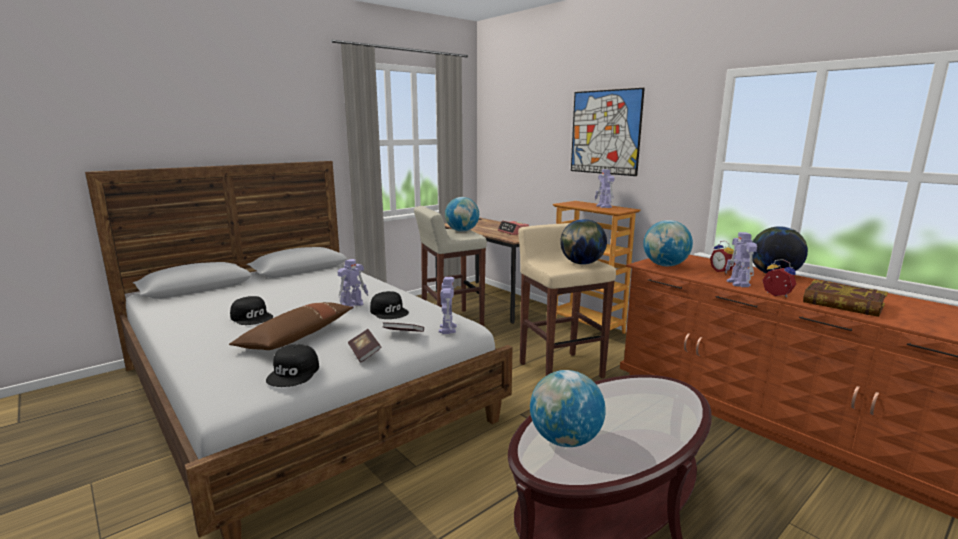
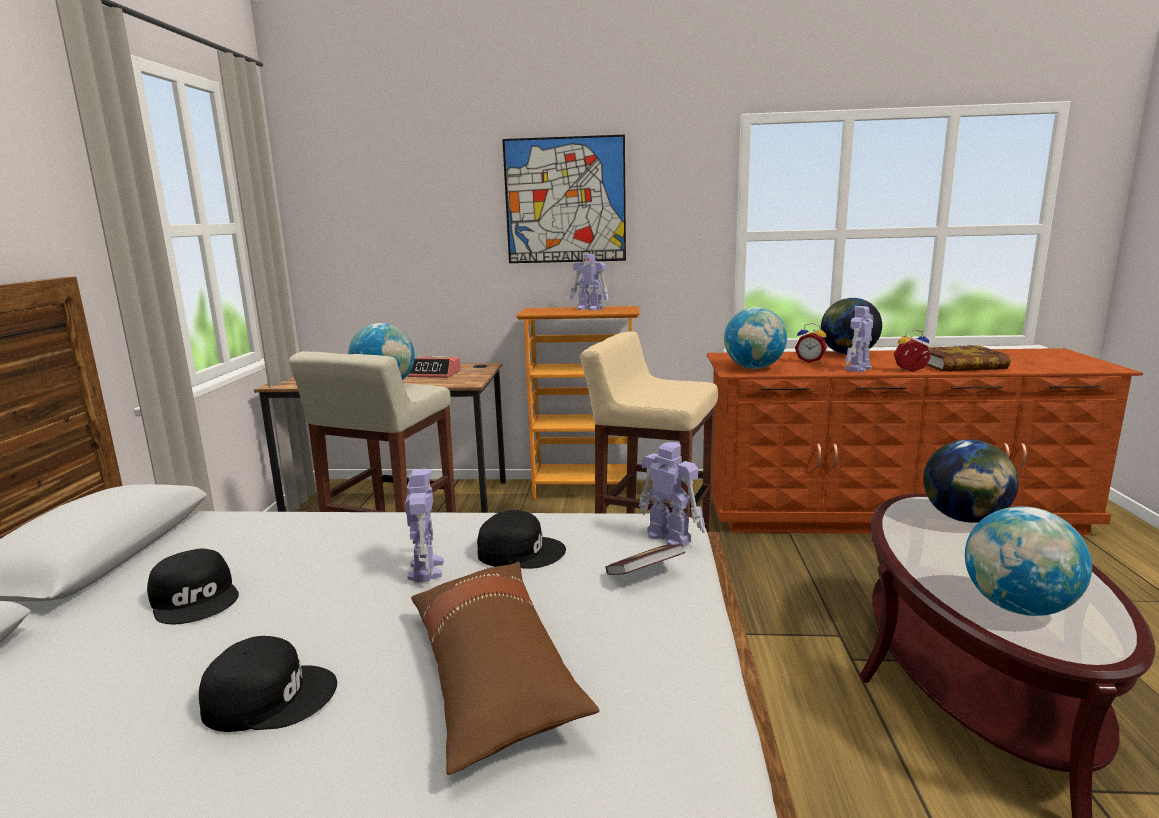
camera: 45 degrees left, 0 degrees up
black cap [266,344,319,387] -> black cap moved to [147,549,239,625]
book [348,329,382,362] -> none
globe [560,219,607,265] -> globe moved to [923,439,1018,523]
toy robot [725,232,757,287] -> toy robot turned 90 degrees clockwise [845,306,873,372]

